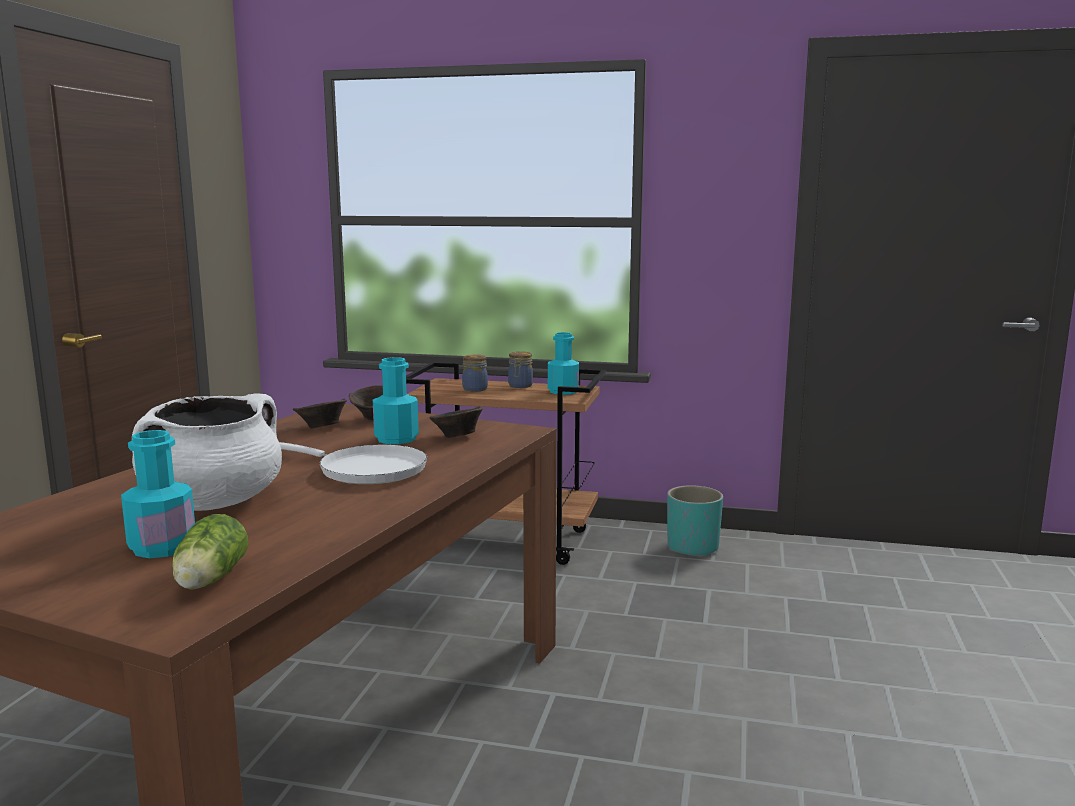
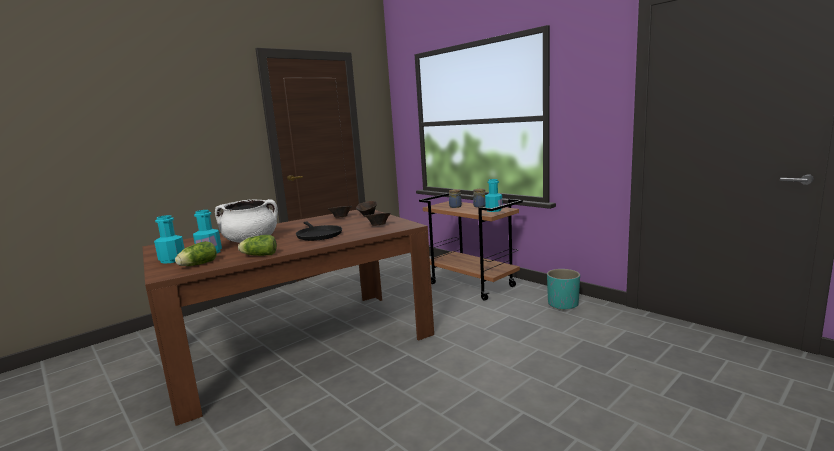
camera: 35 degrees right, 0 degrees up
white frying pan [279,442,427,484] -> black frying pan [296,221,342,241]
turquoise bottle [373,357,419,444] -> turquoise bottle moved to [154,215,184,264]
none -> lettuce [238,235,277,256]

